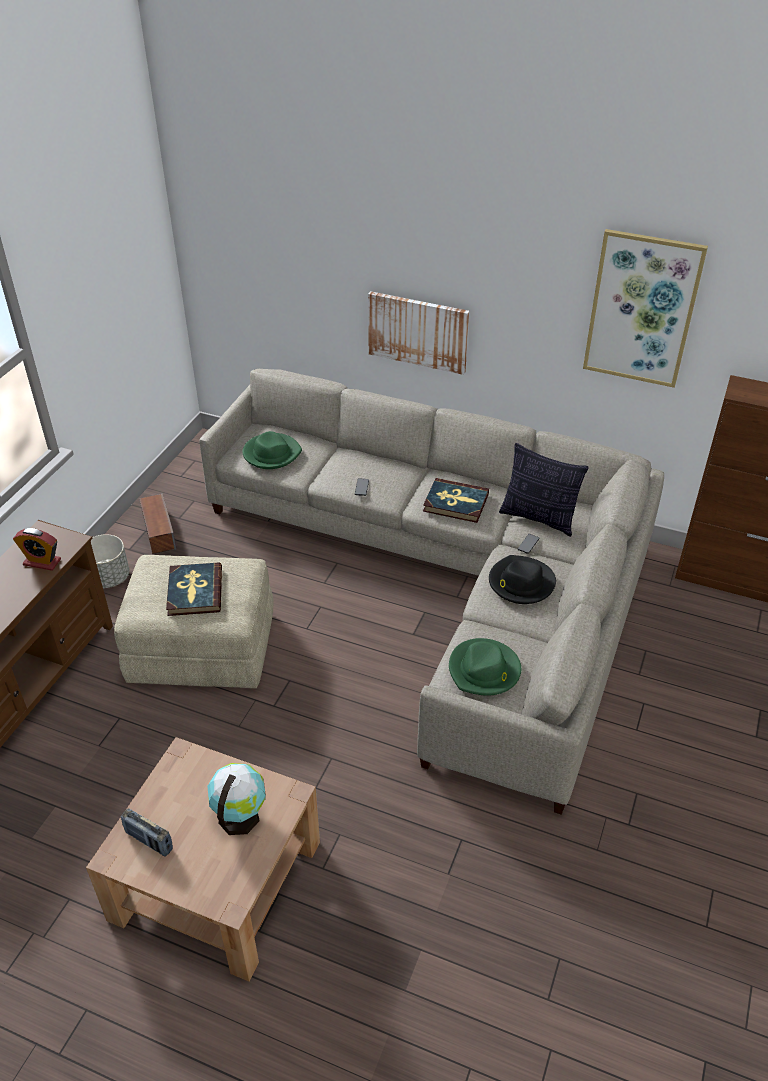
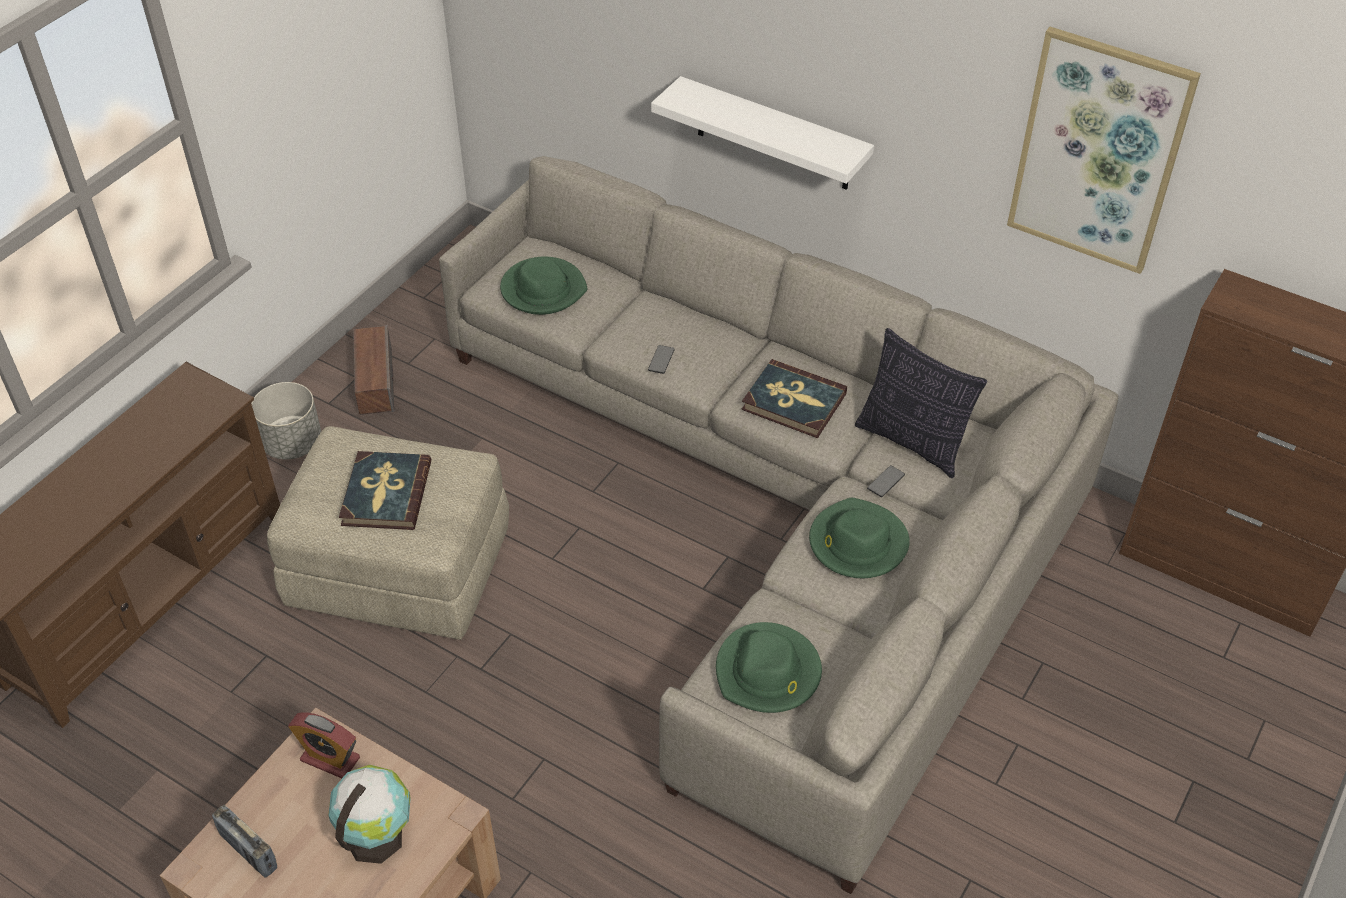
camera: 10 degrees right, 5 degrees up
alarm clock [13,528,61,571] -> alarm clock moved to [288,712,360,778]
picture [368,291,469,375] -> white shelf [651,76,874,190]
black hat [489,555,556,604] -> green hat [809,498,910,578]

